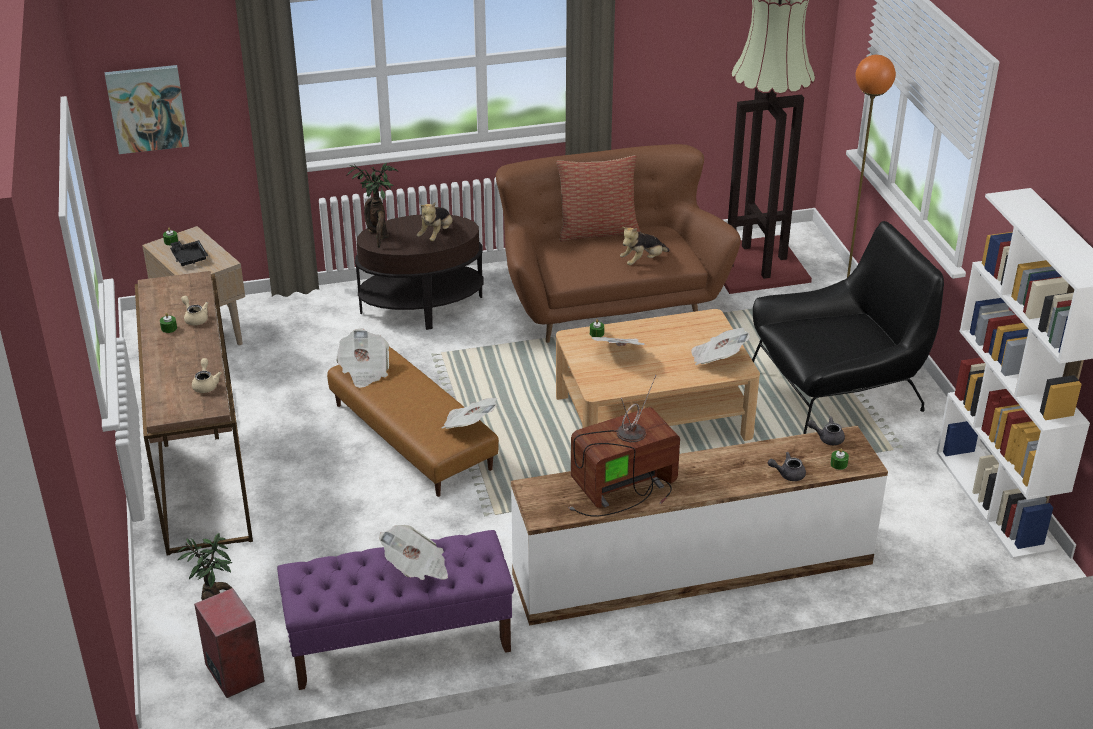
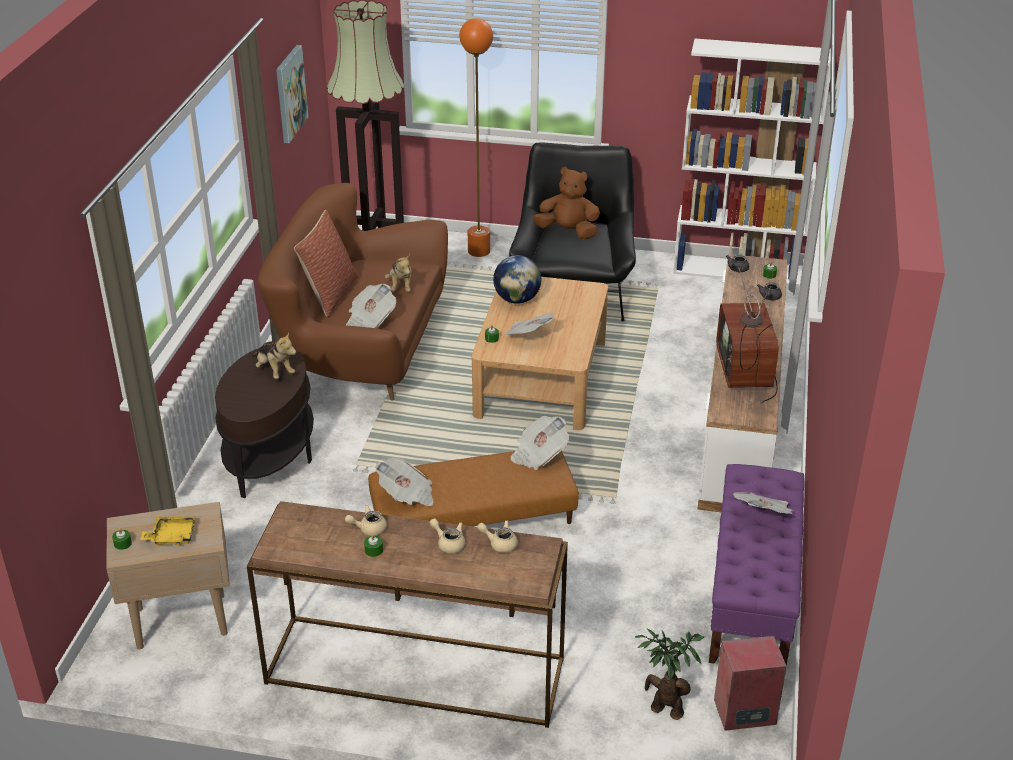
camera: 65 degrees left, 0 degrees up
picture [105,65,189,154] -> picture moved to [276,45,308,143]
black tray [170,240,208,266] -> yellow tray [140,516,196,545]
potted plant [346,163,398,248] -> none
newspaper [691,328,750,365] -> newspaper moved to [346,284,396,328]
none -> beige teapot [430,518,466,553]
none -> globe [493,255,541,304]
none -> brown plush toy [533,167,600,239]

